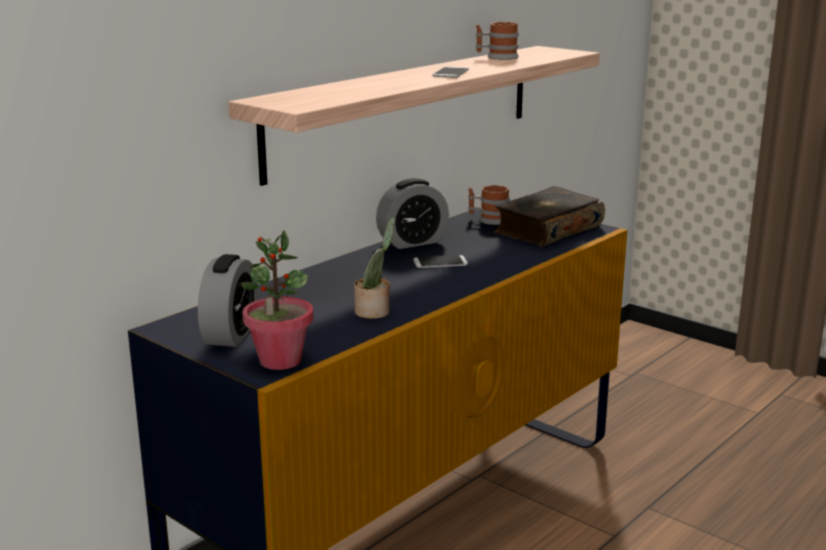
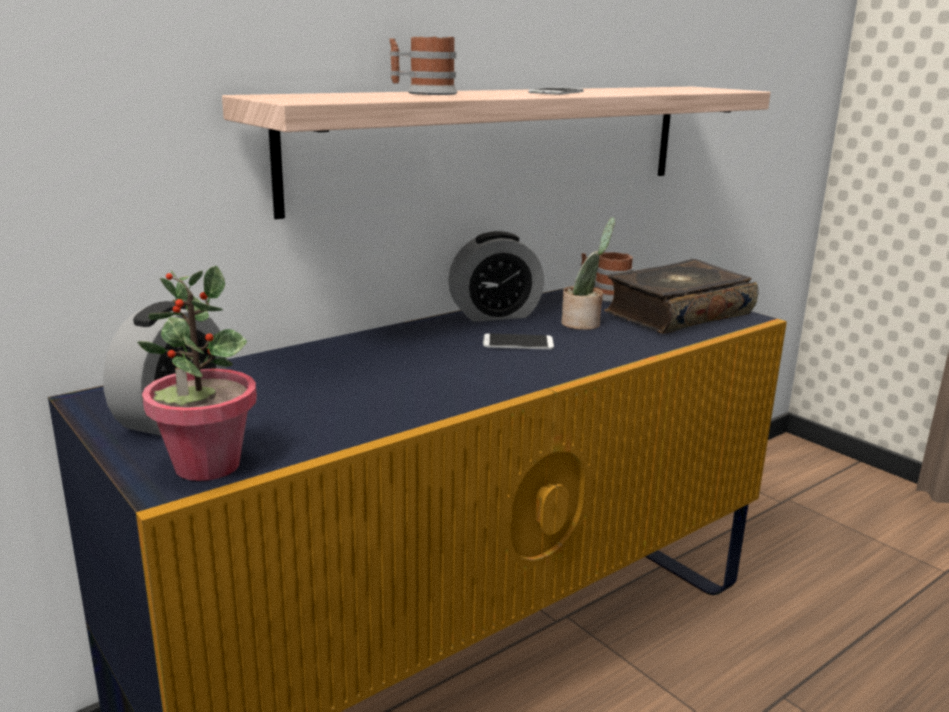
camera: 10 degrees right, 0 degrees up
potted plant [354,217,395,319] -> potted plant moved to [561,217,615,330]
mug [476,22,519,60] -> mug moved to [390,37,457,95]

